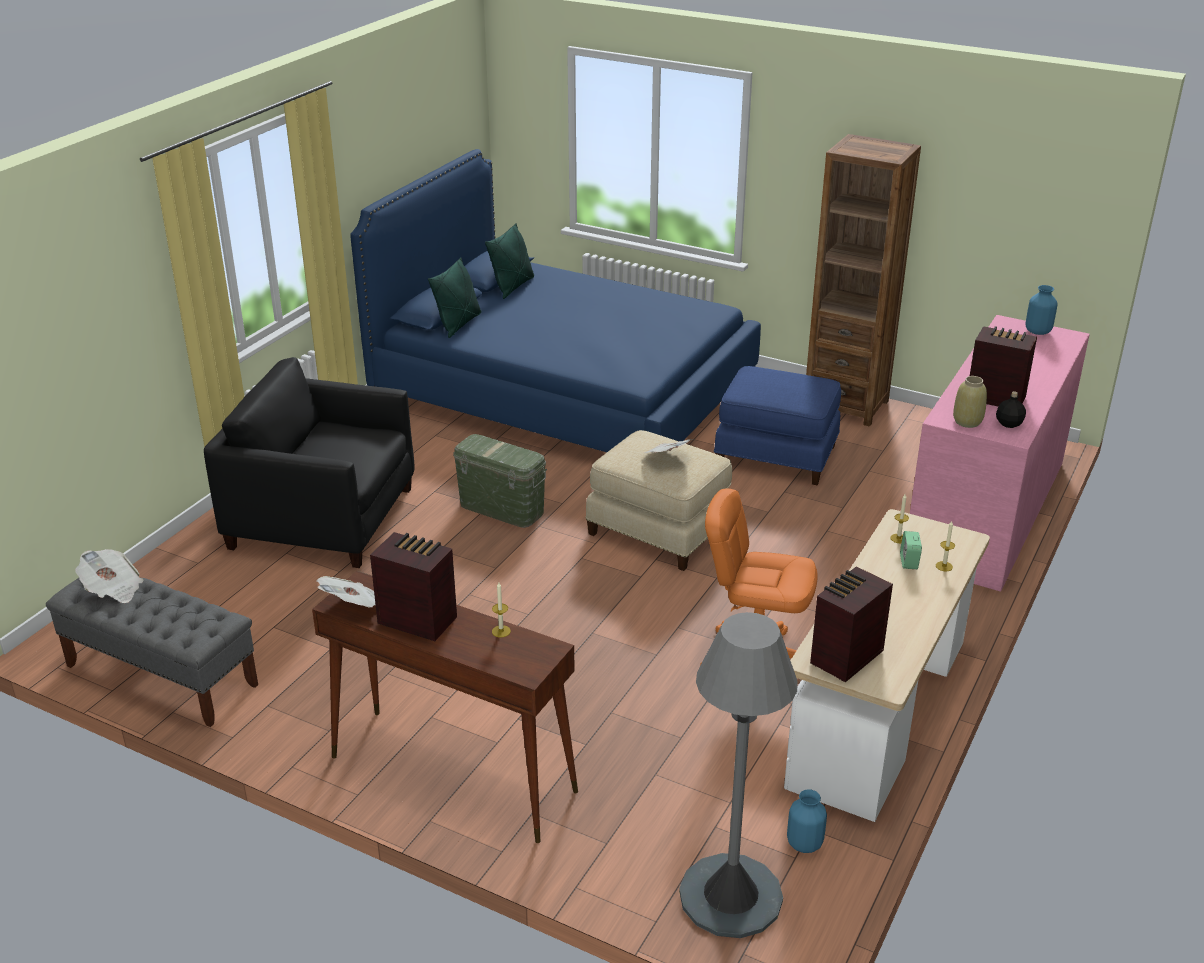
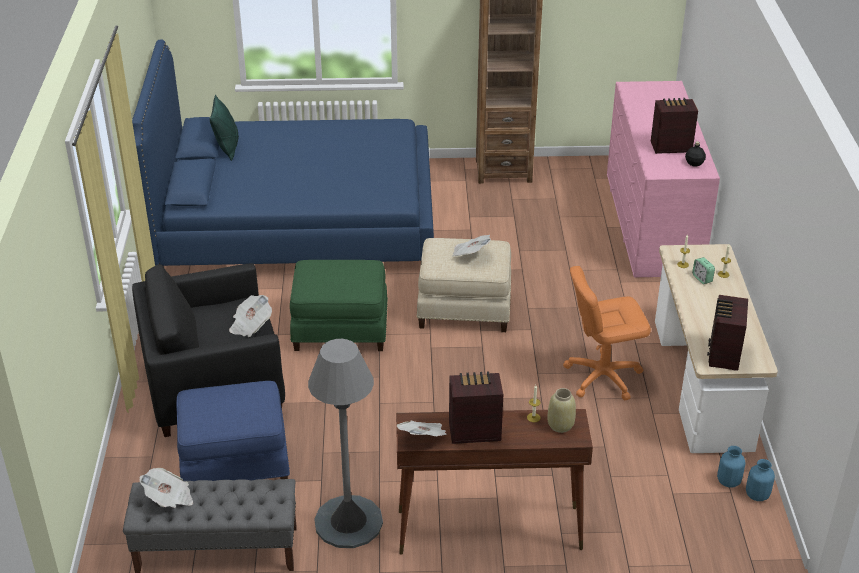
camera: 30 degrees left, 5 degrees up
green pillow [428,257,481,338] -> none
green storage box [453,434,547,528] -> green ottoman [290,260,388,351]
grey floor lamp [679,612,798,938] -> grey floor lamp moved to [308,339,383,548]
blue ottoman [714,366,841,485] -> blue ottoman moved to [176,381,290,481]
beige vase [953,376,987,428] -> beige vase moved to [548,388,576,433]
blue vase [1025,285,1058,335] -> blue vase moved to [746,459,775,501]
none -> newspaper [229,295,272,337]

